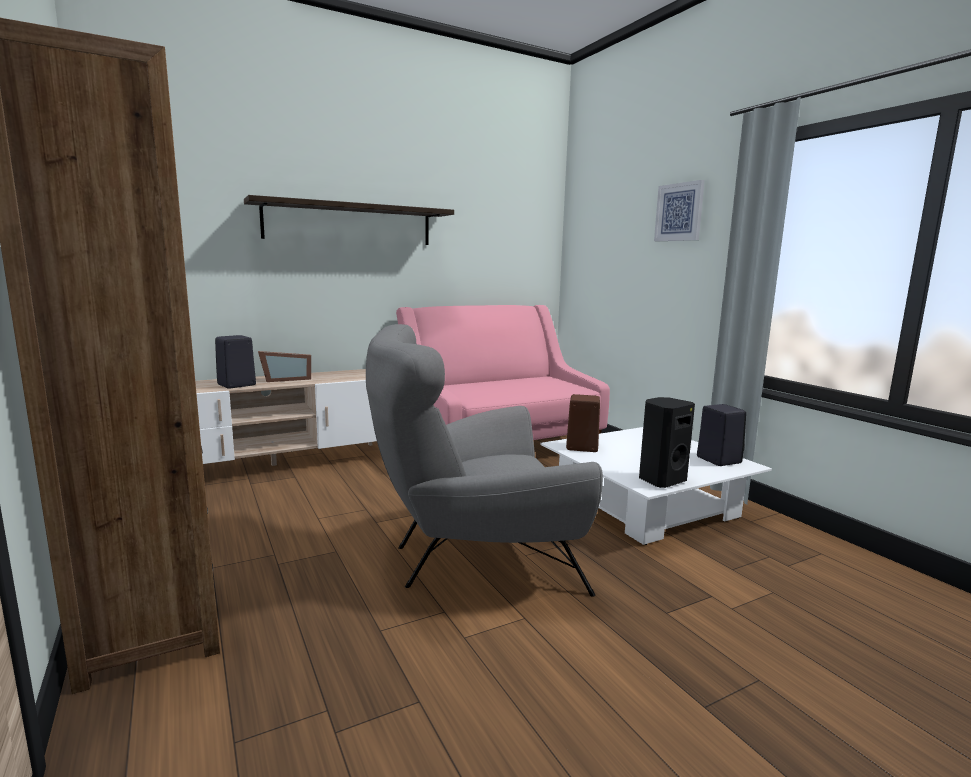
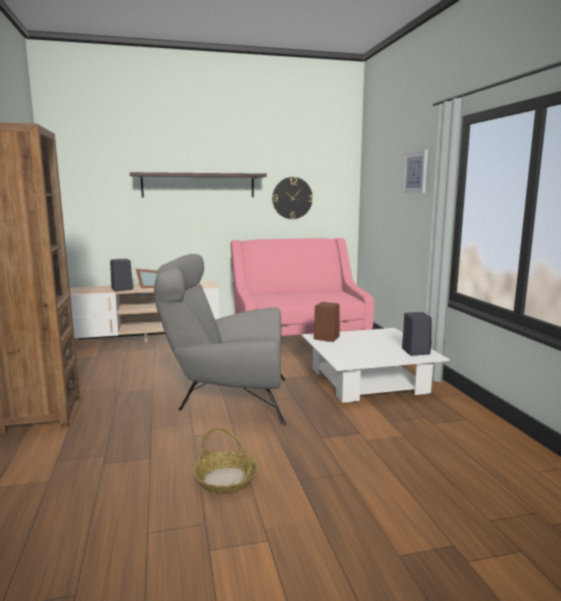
camera: 15 degrees right, 0 degrees up
black speaker [639,397,695,488] -> none
none -> basket [193,428,258,494]
none -> wall clock [272,177,313,219]

